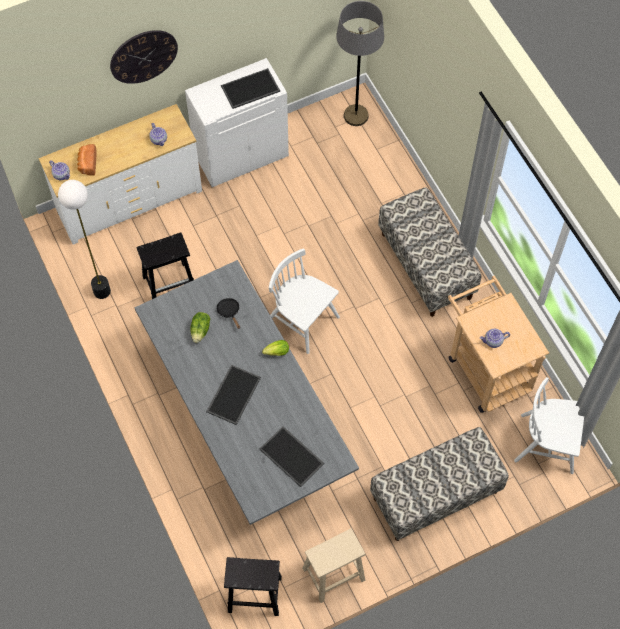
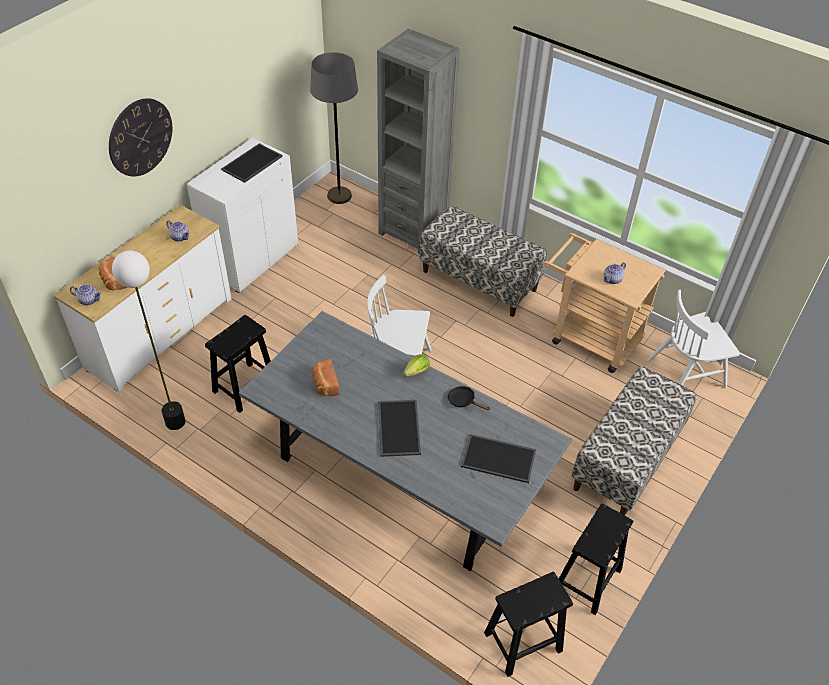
camera: 30 degrees left, 15 degrees down
lettuce [190,312,210,343] -> bread [312,359,339,396]
black frying pan [217,298,240,329] -> black frying pan moved to [448,386,490,410]
beige stool [302,528,365,603] -> black stool [559,503,633,615]
none -> grey bookcase [377,29,460,254]

